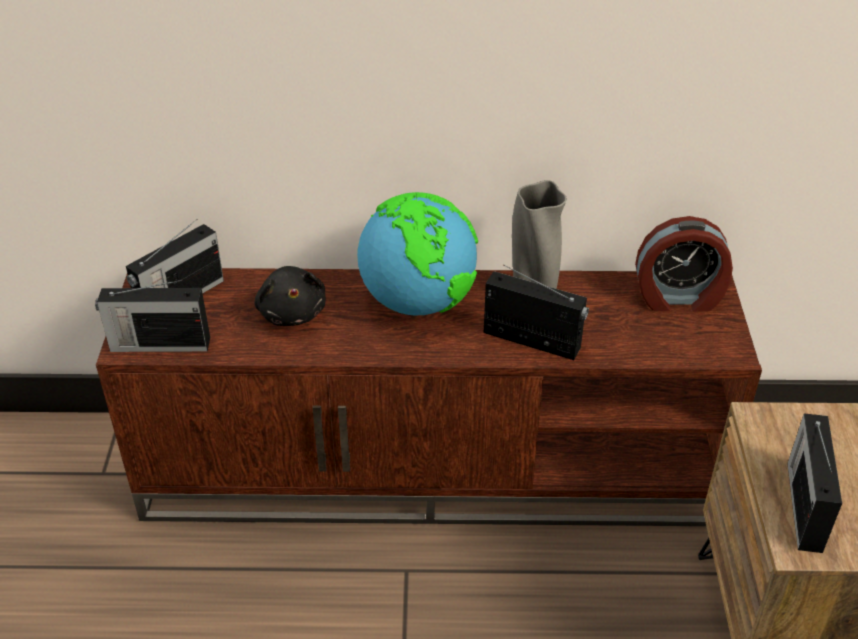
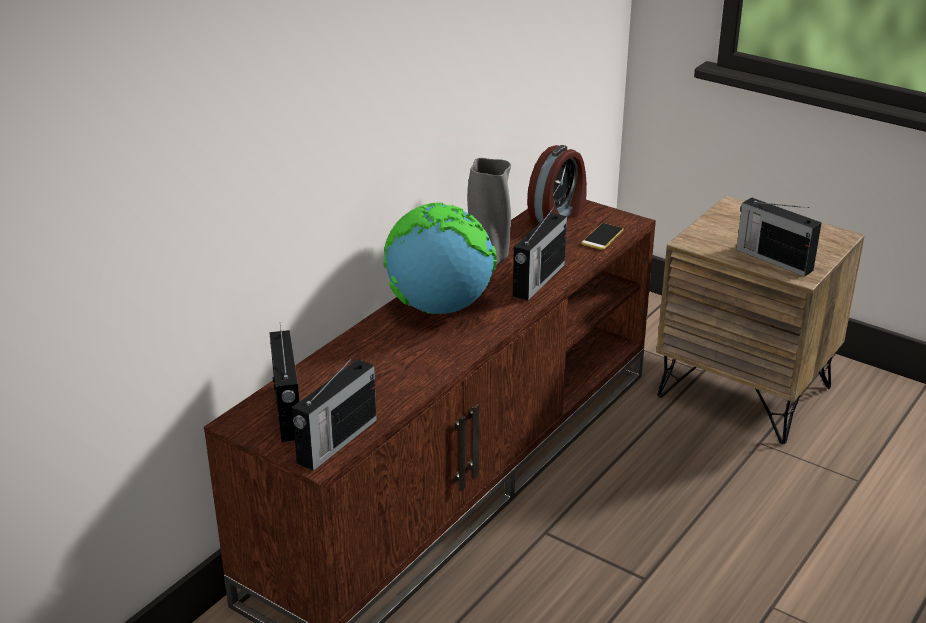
camera: 55 degrees left, 10 degrees down
black plush toy [255,266,326,326] -> none
radio [484,265,589,360] -> radio turned 150 degrees clockwise [513,204,567,301]
none -> phone [581,223,624,250]

